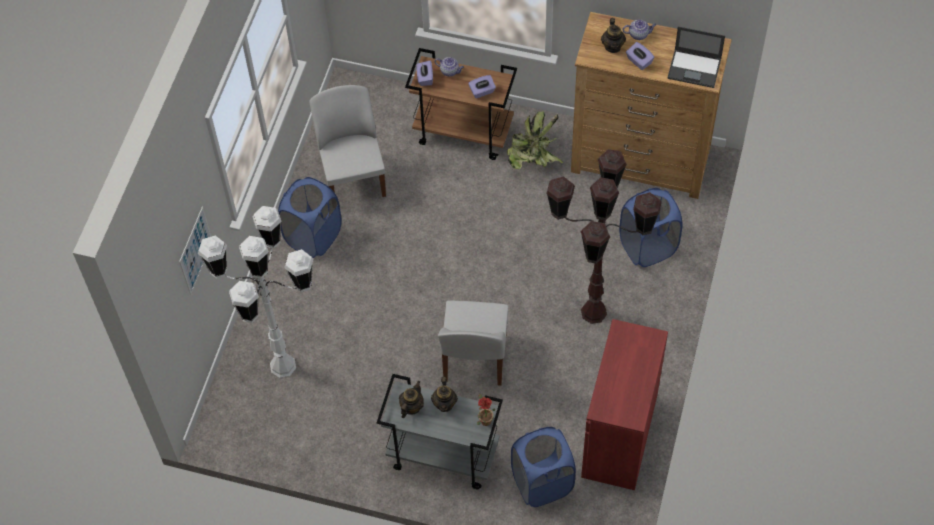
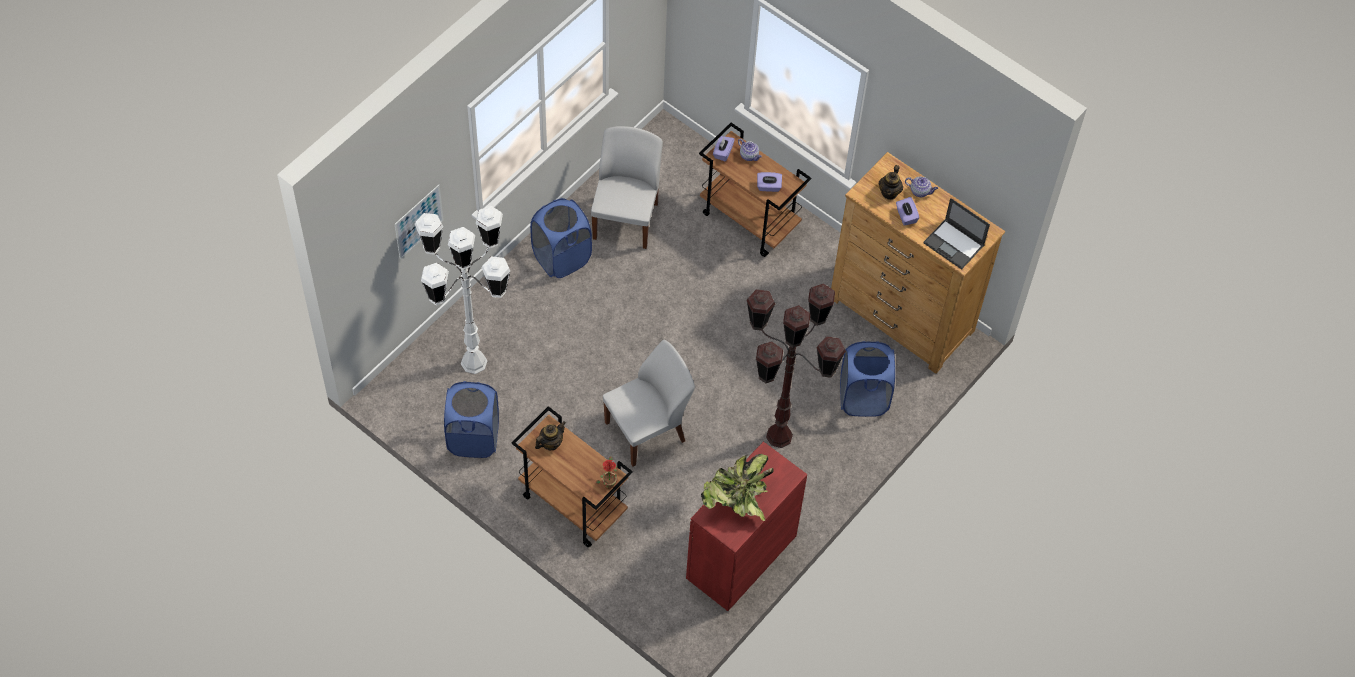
camera: 20 degrees right, 0 degrees up
grey cart [377,374,503,489] -> brown cart [511,406,633,547]
teapot [431,377,458,412] -> none
white chair [438,300,508,386] -> white chair turned 150 degrees counterclockwise [603,340,695,466]
potted plant [507,111,563,170] -> potted plant moved to [701,454,774,521]
blue laundry basket [511,427,576,507] -> blue laundry basket moved to [444,381,499,458]

